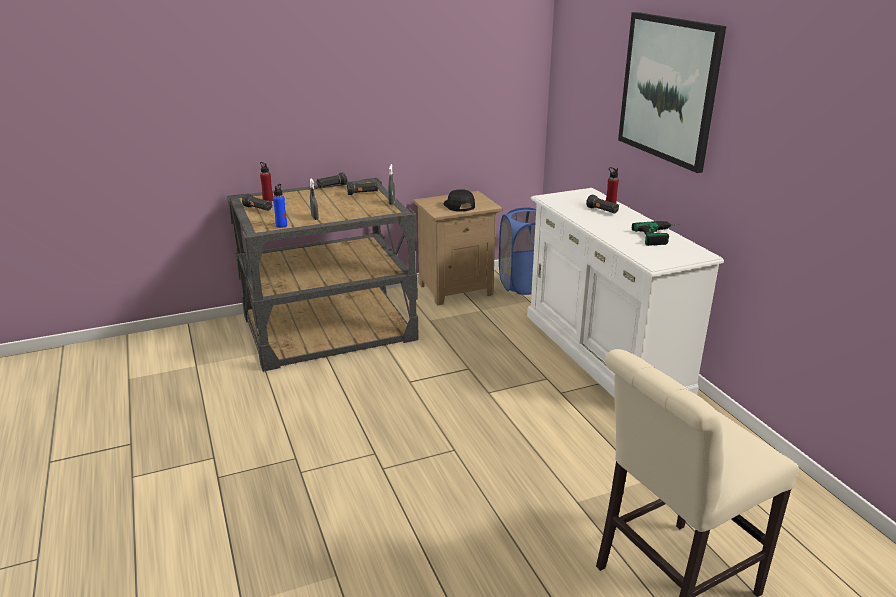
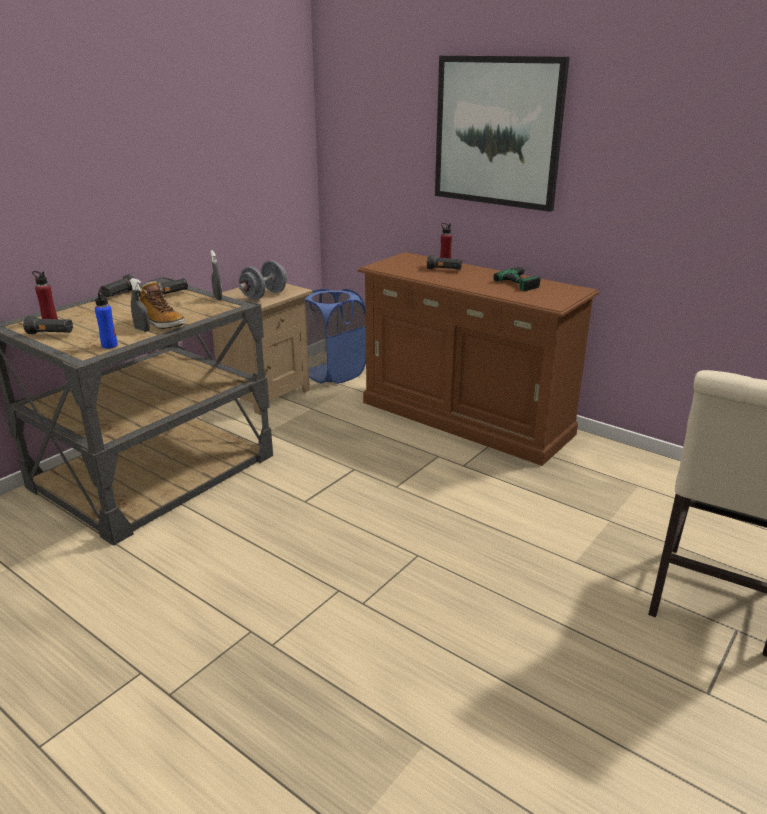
camera: 30 degrees left, 0 degrees up
black cap [443,189,475,211] -> grey dumbbell [238,260,287,300]
white cabinet [527,188,724,397] -> brown cabinet [358,252,599,466]
none -> boot [138,281,185,329]

